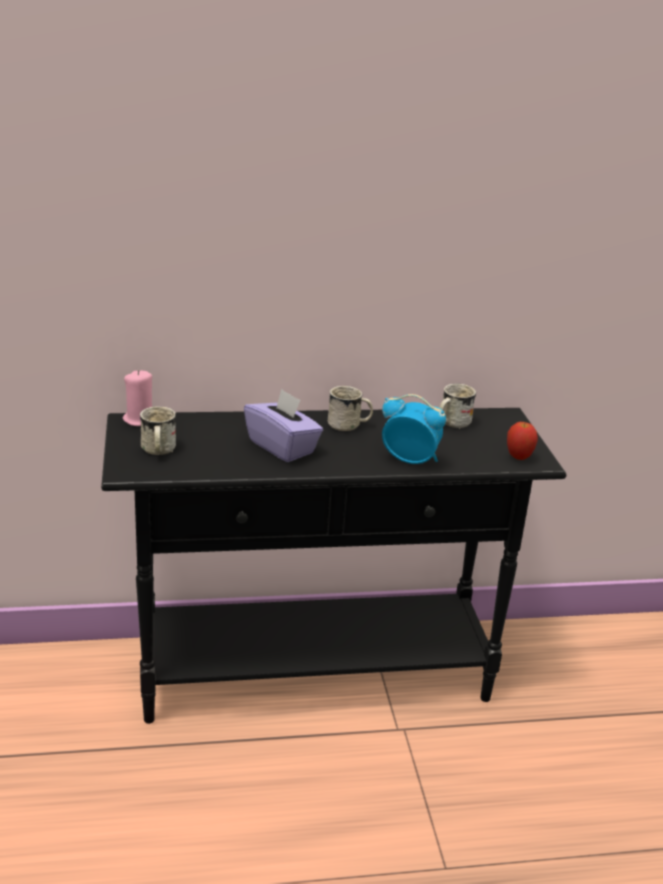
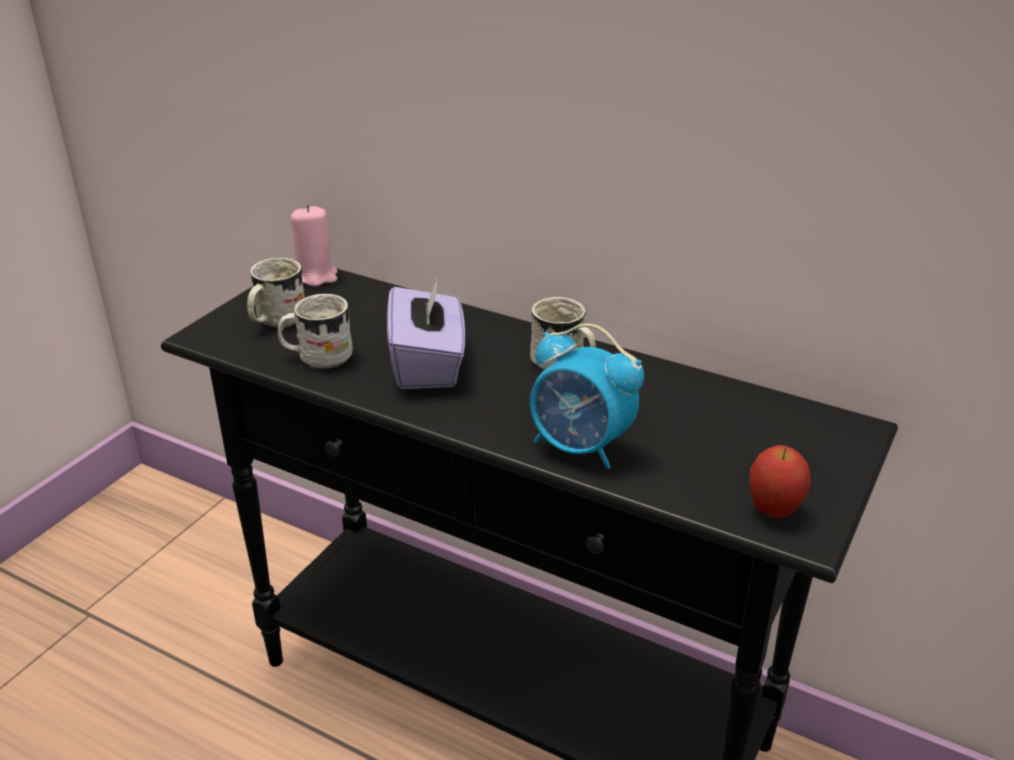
camera: 40 degrees right, 5 degrees up
alarm clock [382,394,446,464] -> alarm clock turned 150 degrees clockwise [530,323,644,469]
white mug [439,384,476,429] -> white mug moved to [278,294,353,369]

